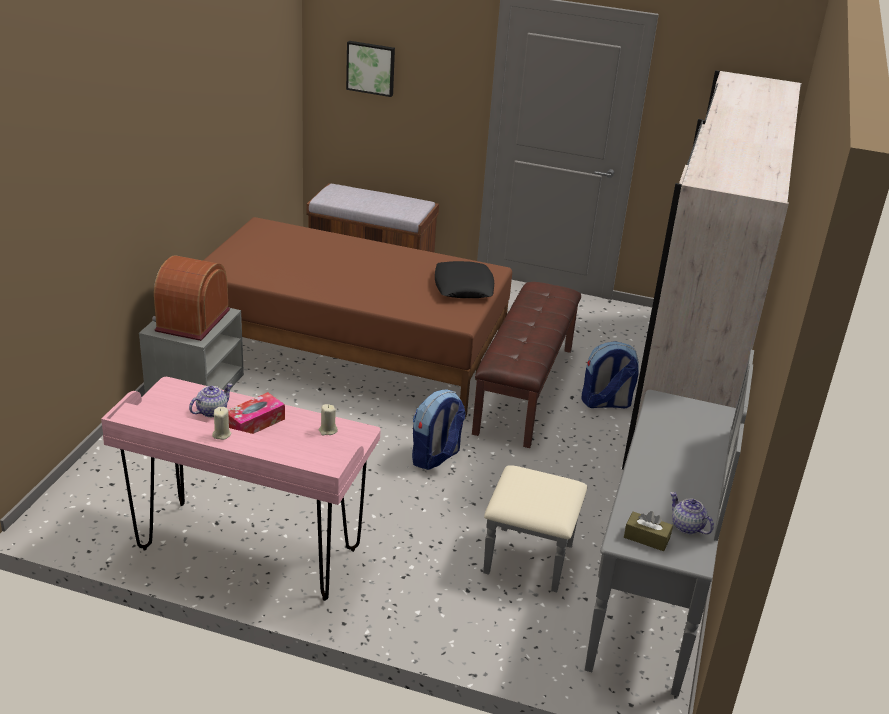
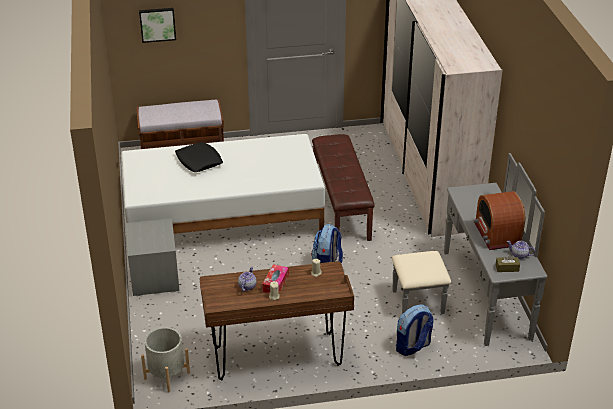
camera: 25 degrees left, 5 degrees up
pink desk [101,377,381,601] -> brown desk [200,261,354,381]
radio [152,255,230,341] -> radio moved to [473,191,525,250]
brown bed [203,217,512,418] -> white bed [121,134,325,234]
black pillow [435,261,494,298] -> black pillow moved to [175,142,223,172]
backpack [581,341,639,408] -> backpack moved to [396,304,434,356]
none -> grey planter [141,327,190,392]

